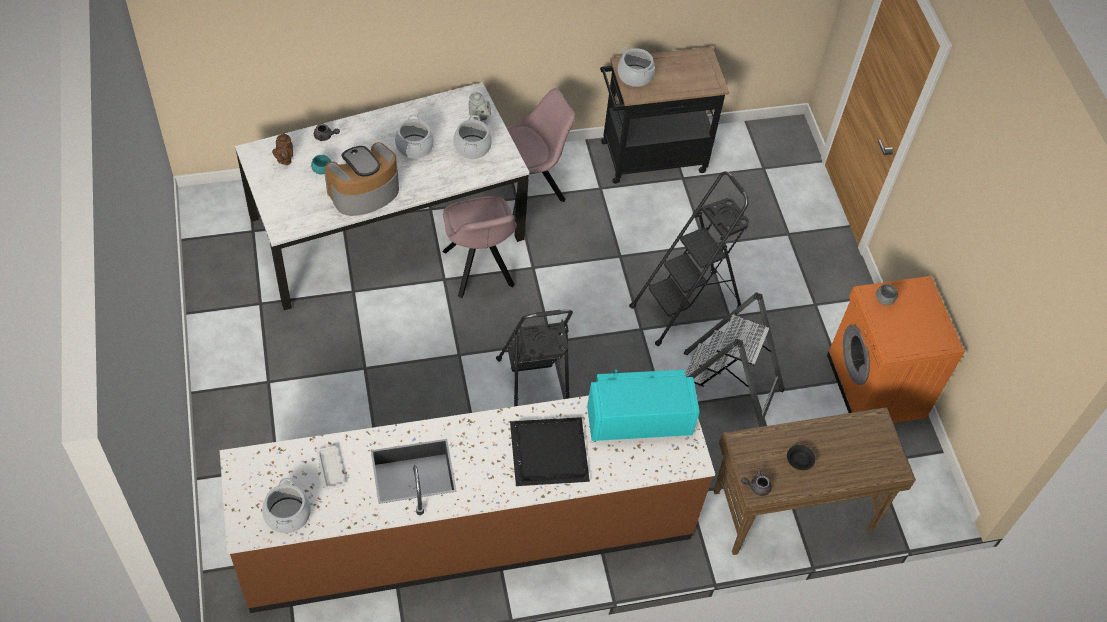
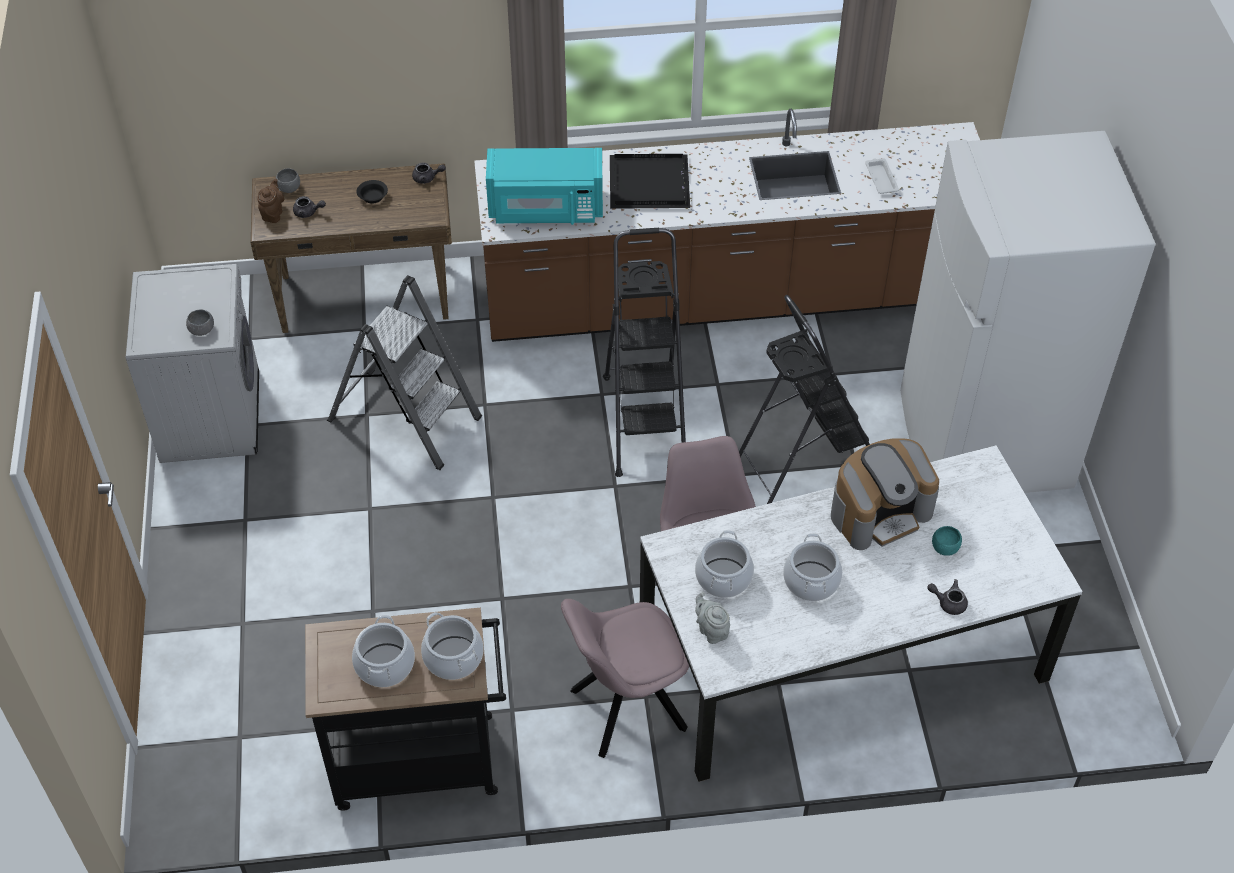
camera: 170 degrees left, 5 degrees down
cooking pot [262,478,311,534] -> cooking pot moved to [352,615,415,687]
brown teapot [272,133,293,165] -> brown teapot moved to [257,179,284,223]
step ladder [629,171,749,346] -> step ladder moved to [739,295,870,504]
orange washing machine [827,276,965,423] -> white washing machine [126,264,259,463]
none -> grey bowl [276,168,300,193]
none -> grey teapot [293,196,326,218]
none -> white fridge [900,131,1155,493]

